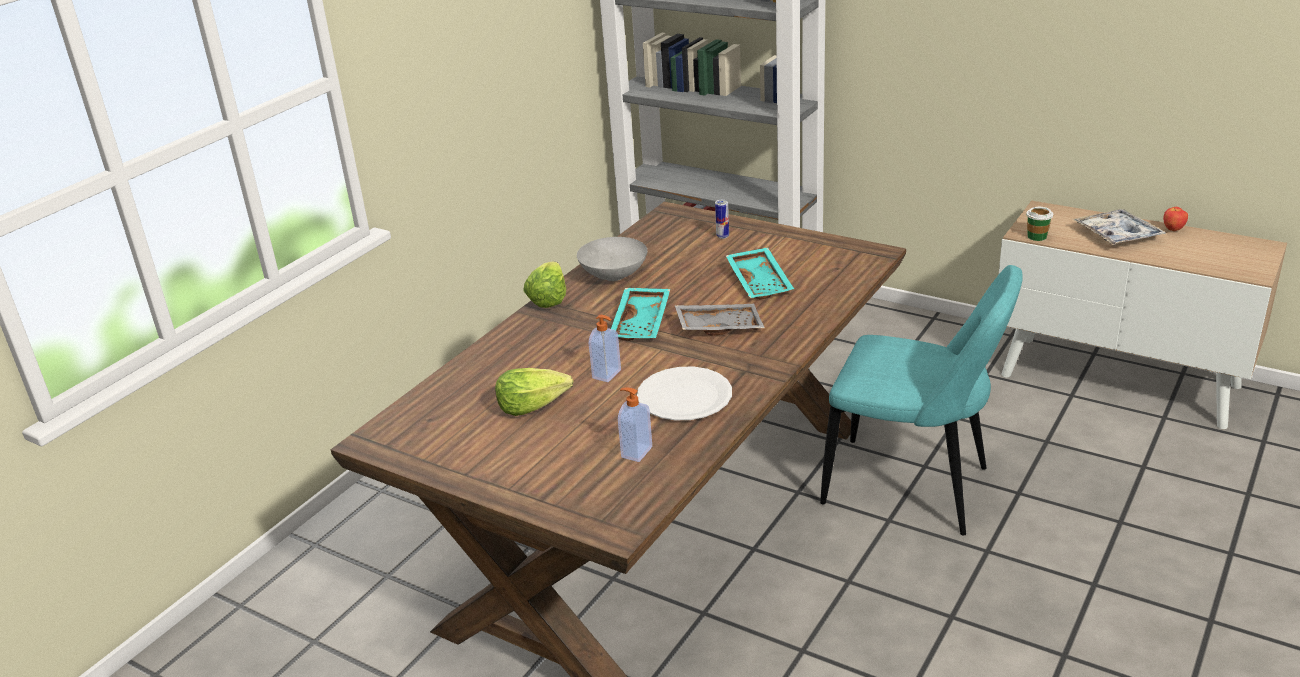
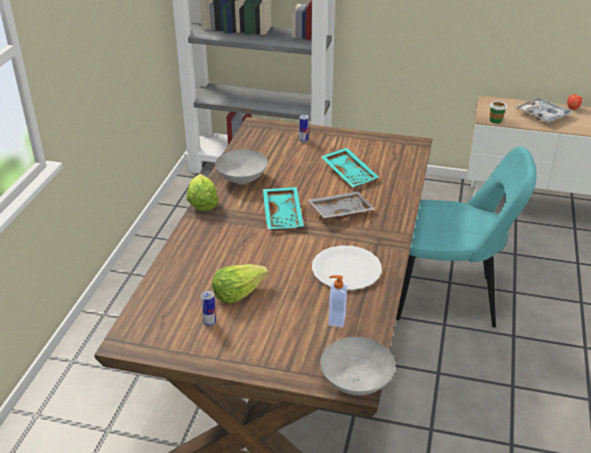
camera: 20 degrees left, 5 degrees up
soap dispenser [589,315,621,382] -> none
none -> can [201,290,216,327]
none -> grey bowl [320,337,395,395]

